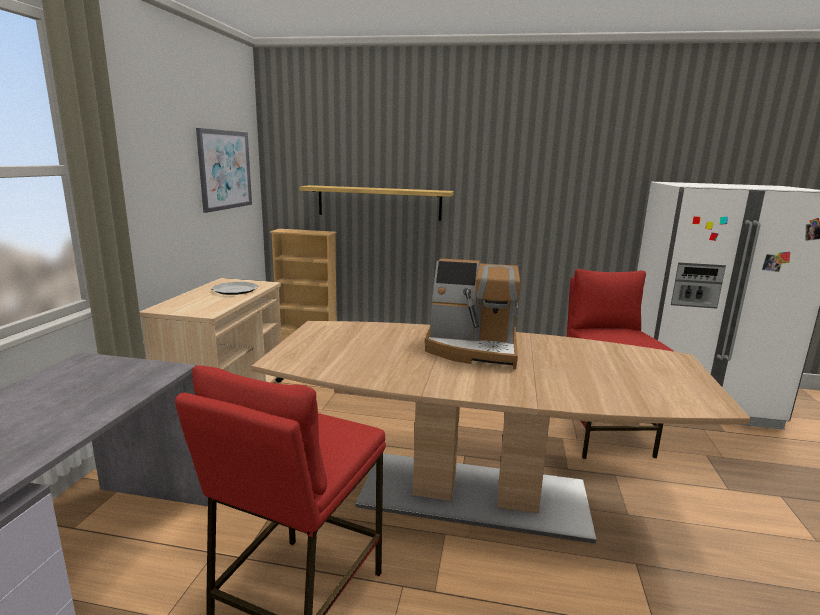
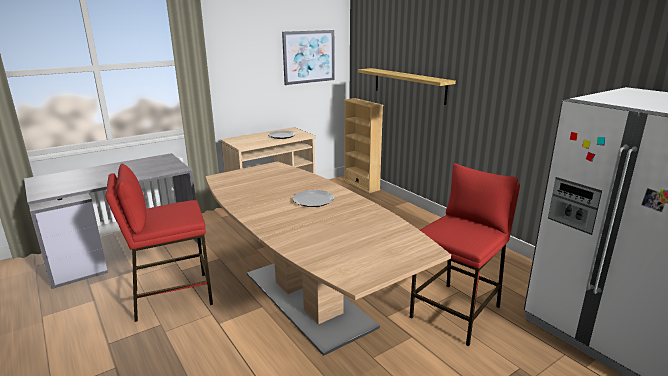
camera: 45 degrees right, 5 degrees up
coffee machine [425,258,520,369] -> plate [293,190,335,207]

